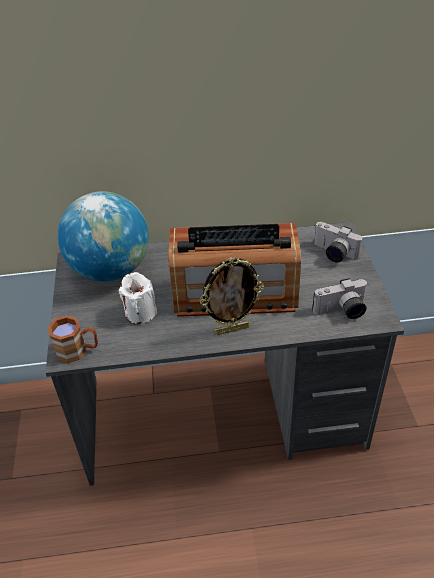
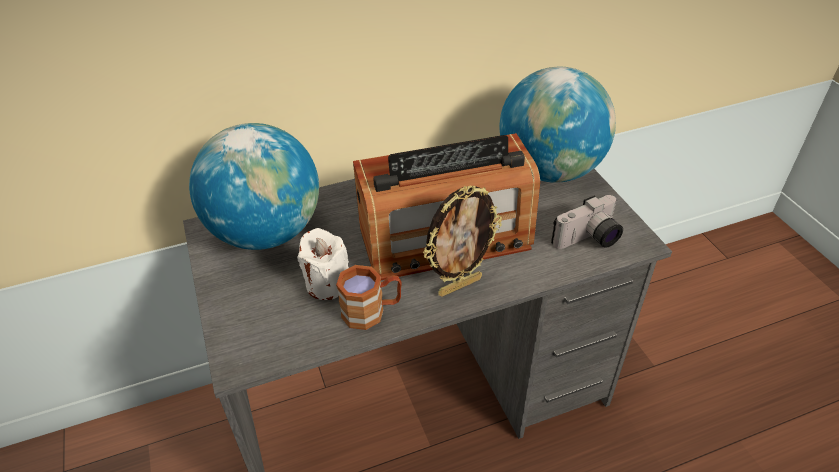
camera: 15 degrees left, 0 degrees up
brown mug [48,316,98,363] -> brown mug moved to [336,265,402,330]
camera [314,222,363,262] -> globe [500,67,616,183]

